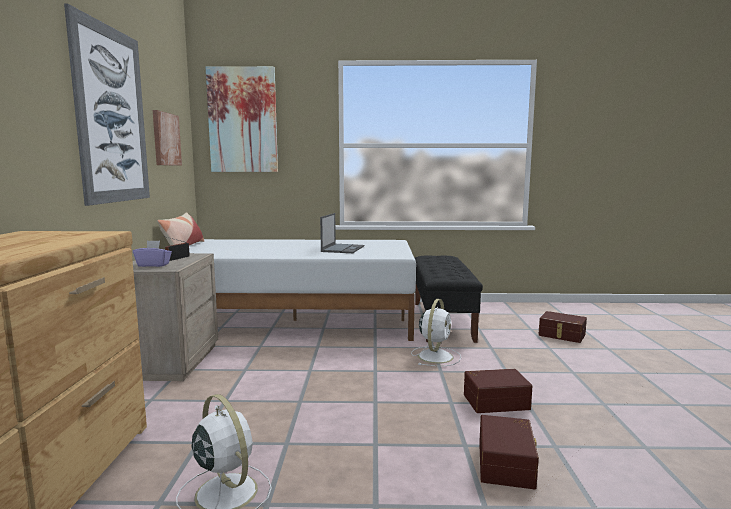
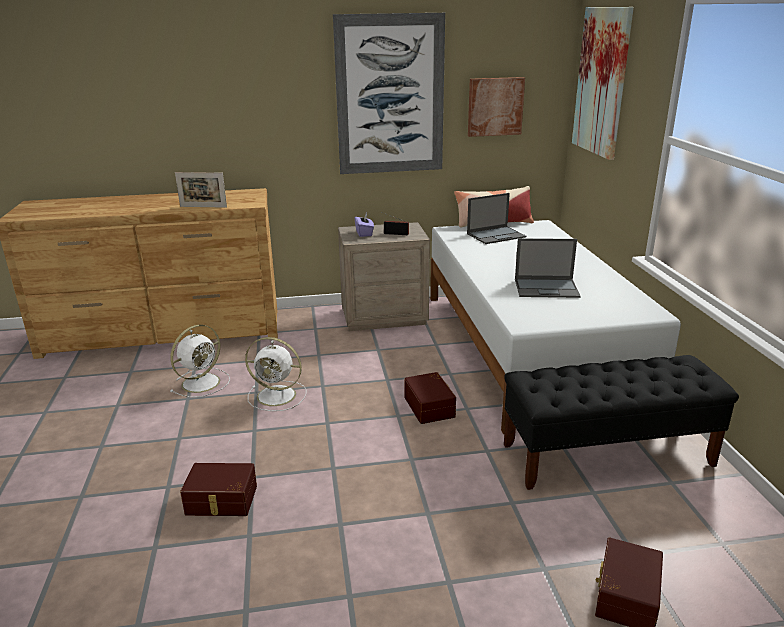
camera: 80 degrees right, 15 degrees up
white fan [411,299,461,366] -> white fan moved to [245,337,306,411]
brown storage box [464,369,532,413] -> brown storage box moved to [404,372,456,424]
none -> picture frame [175,172,227,208]
none -> laptop [467,193,526,244]

